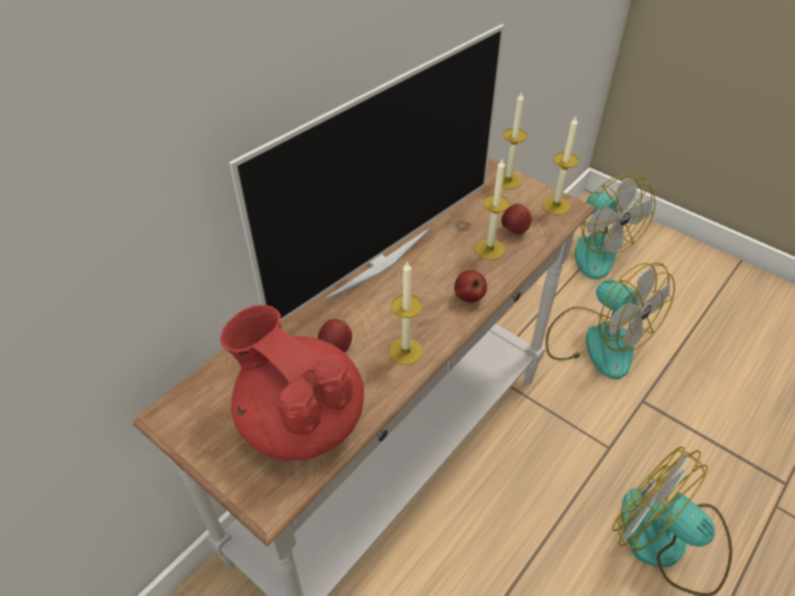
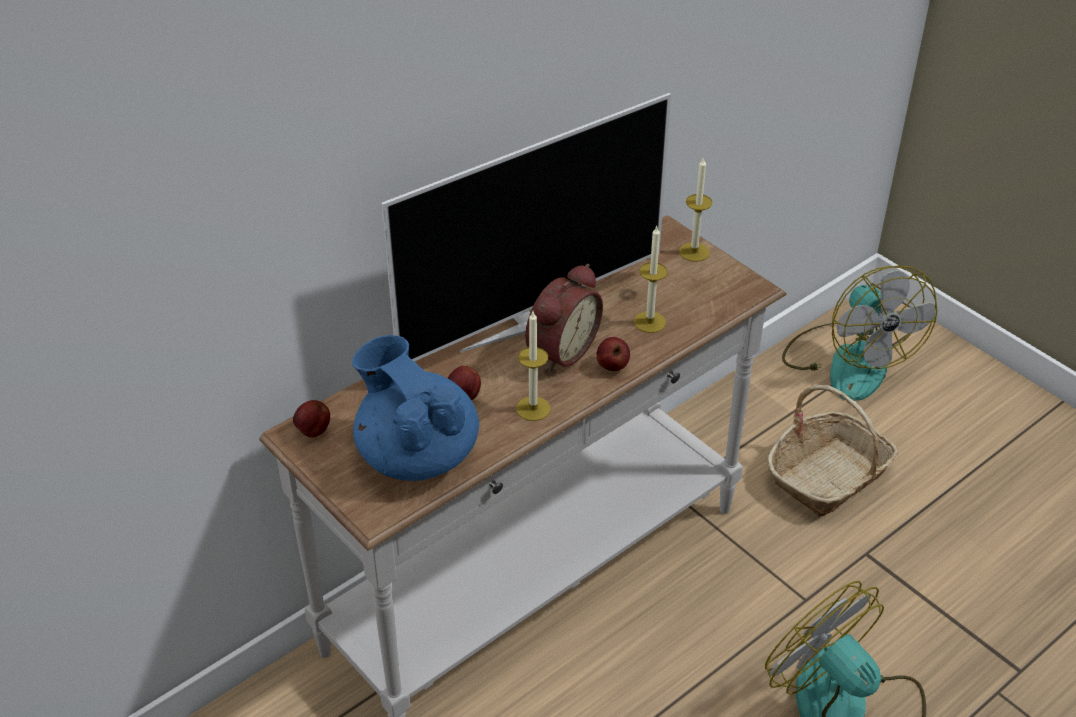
camera: 10 degrees right, 5 degrees down
red teapot [220,305,364,460] -> blue teapot [352,335,479,481]
apple [501,204,532,235] -> apple moved to [293,400,330,438]
candle [542,117,579,215] -> none
fan [546,262,675,379] -> basket [767,385,899,516]
none -> alarm clock [525,264,603,372]

